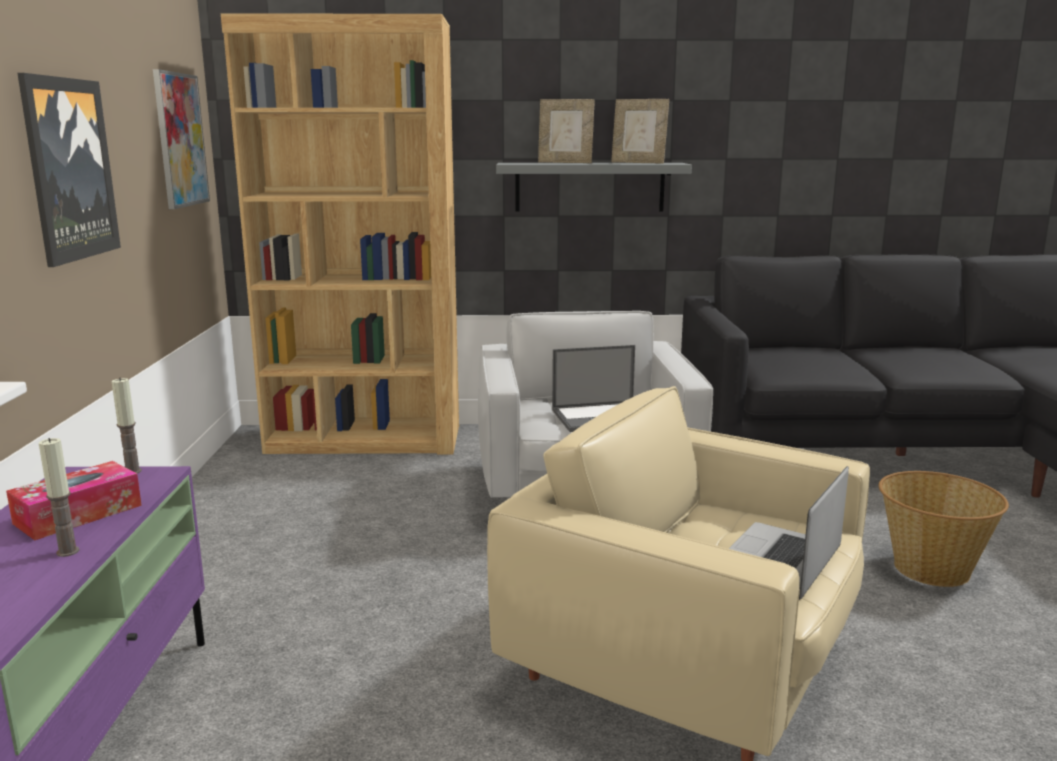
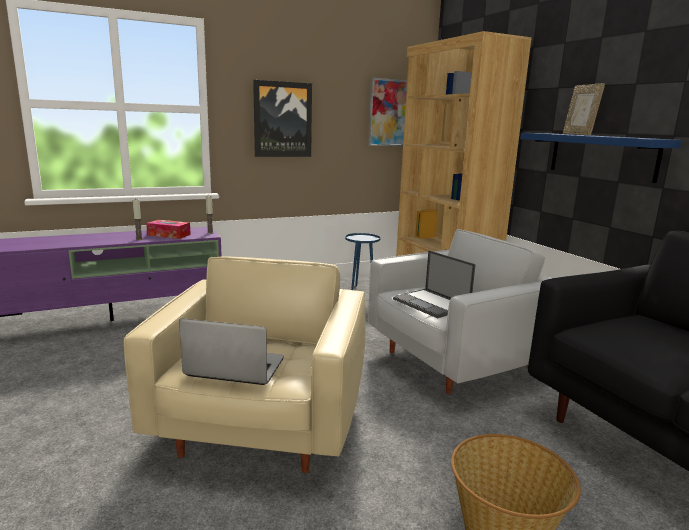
camera: 65 degrees right, 0 degrees up
grey shelf [496,163,692,212] -> blue shelf [520,133,682,183]
picture frame [611,99,669,164] -> none
none -> blue side table [345,233,380,290]

